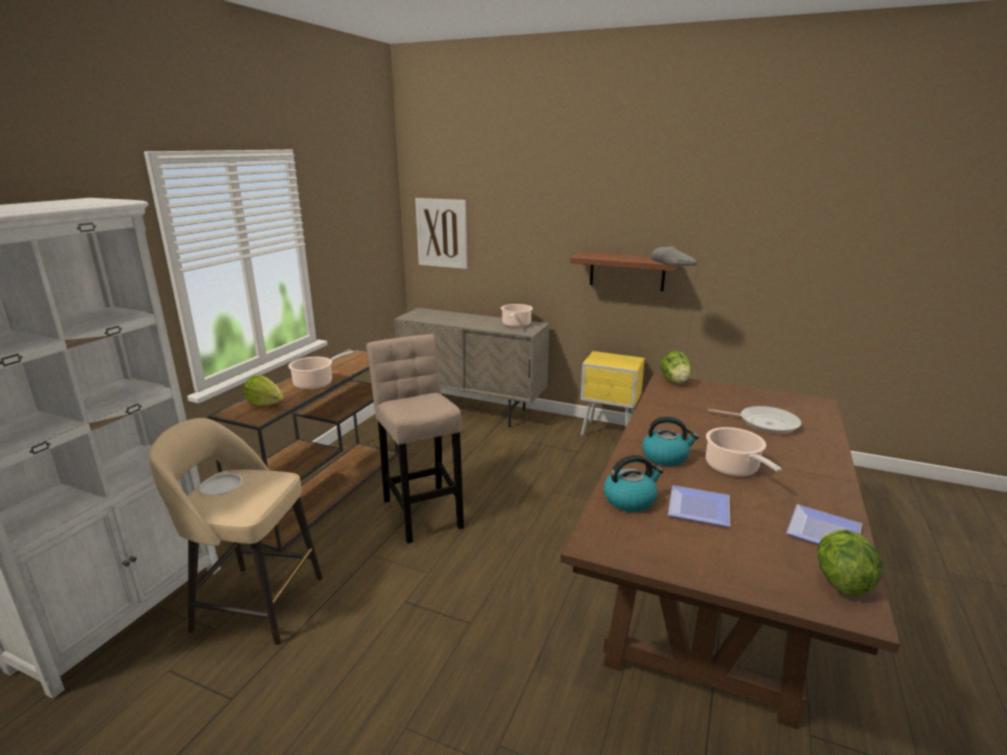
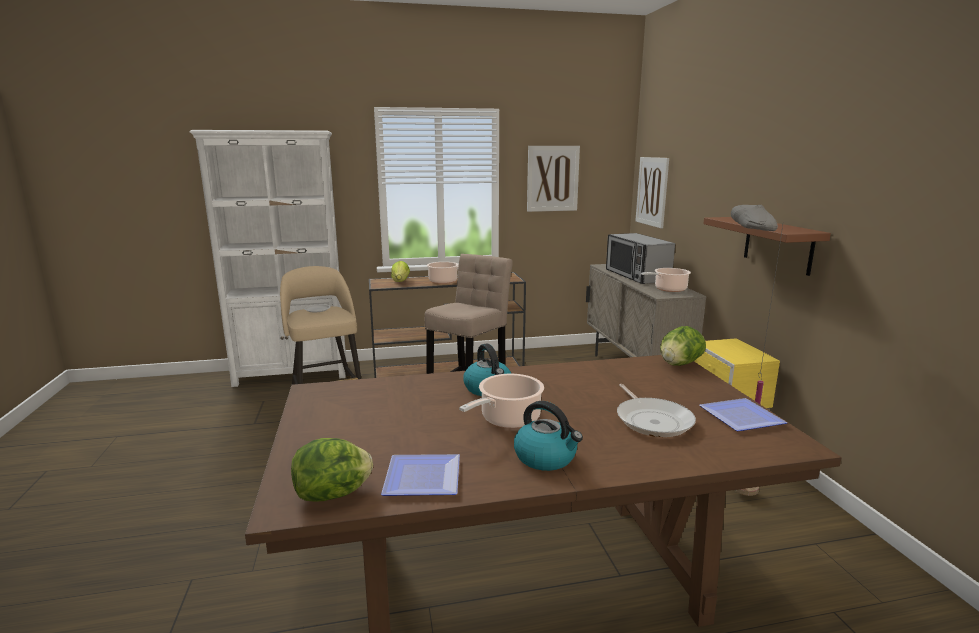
camera: 55 degrees right, 5 degrees down
kettle [604,455,664,512] -> kettle moved to [514,401,583,471]
plate [668,485,730,527] -> plate moved to [699,398,788,431]
none -> picture [527,146,580,212]
none -> microwave [606,233,675,284]

